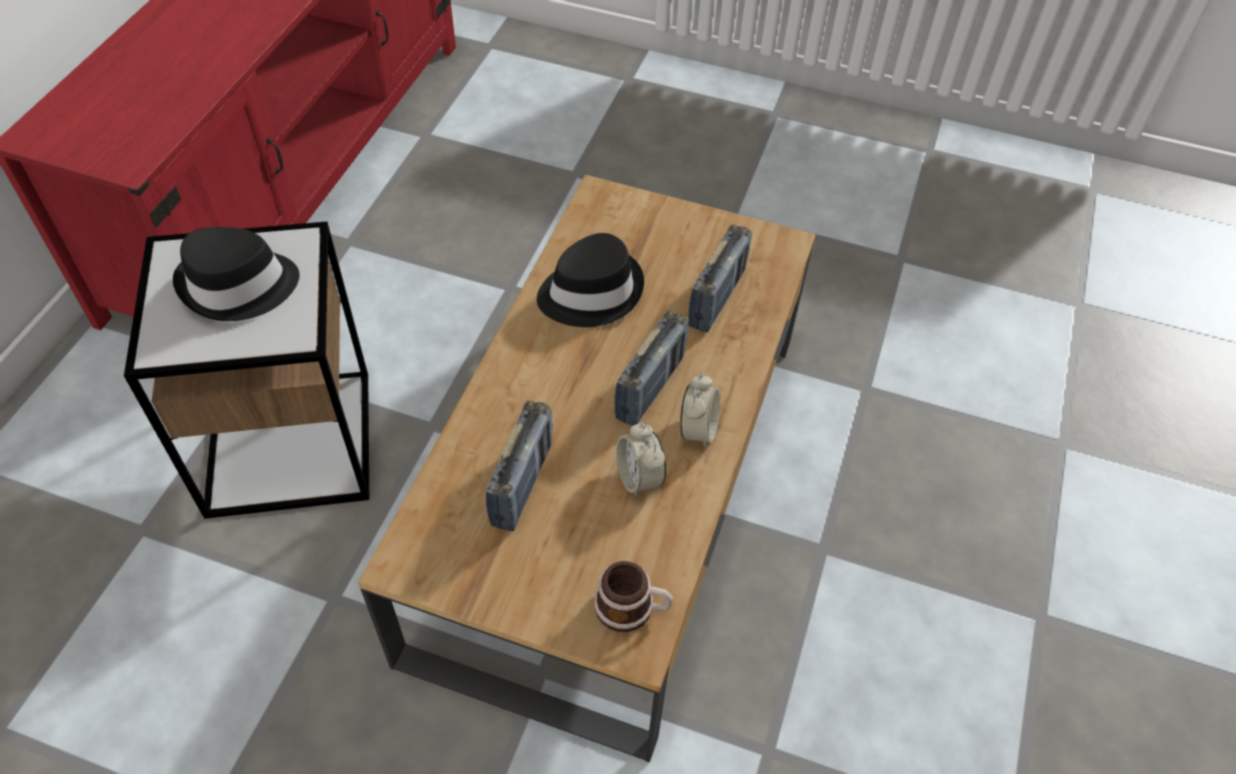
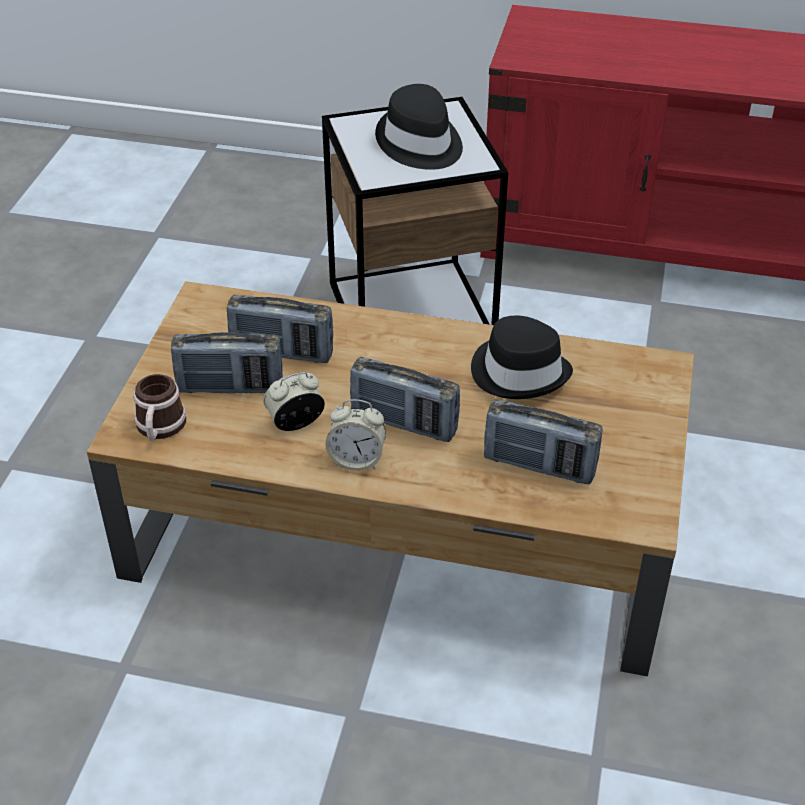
camera: 85 degrees right, 10 degrees down
none -> radio [171,332,283,393]

